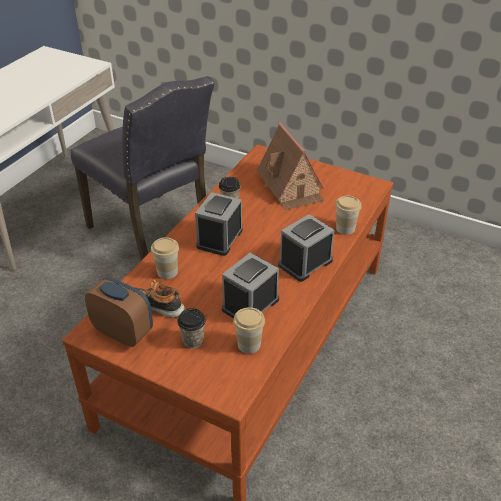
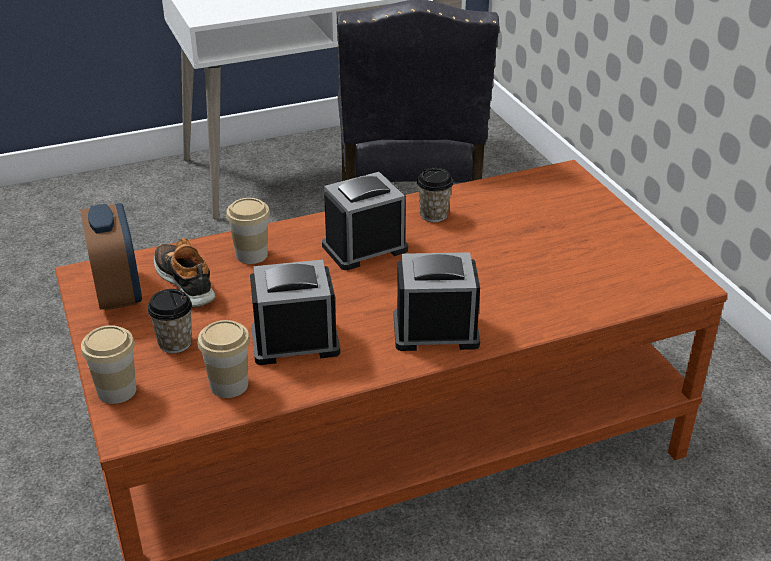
camera: 40 degrees right, 5 degrees down
toy house [256,123,325,210] -> none
cup [335,196,361,235] -> cup moved to [81,325,136,404]

